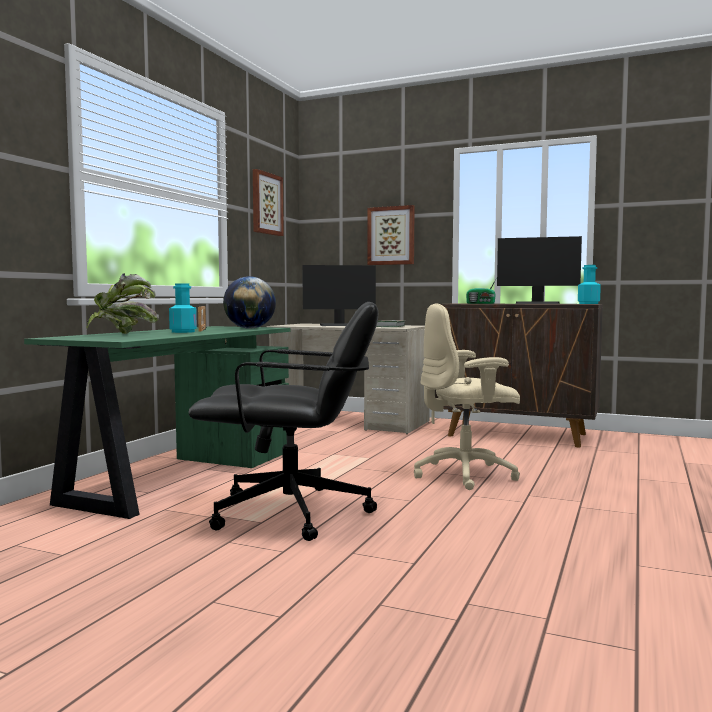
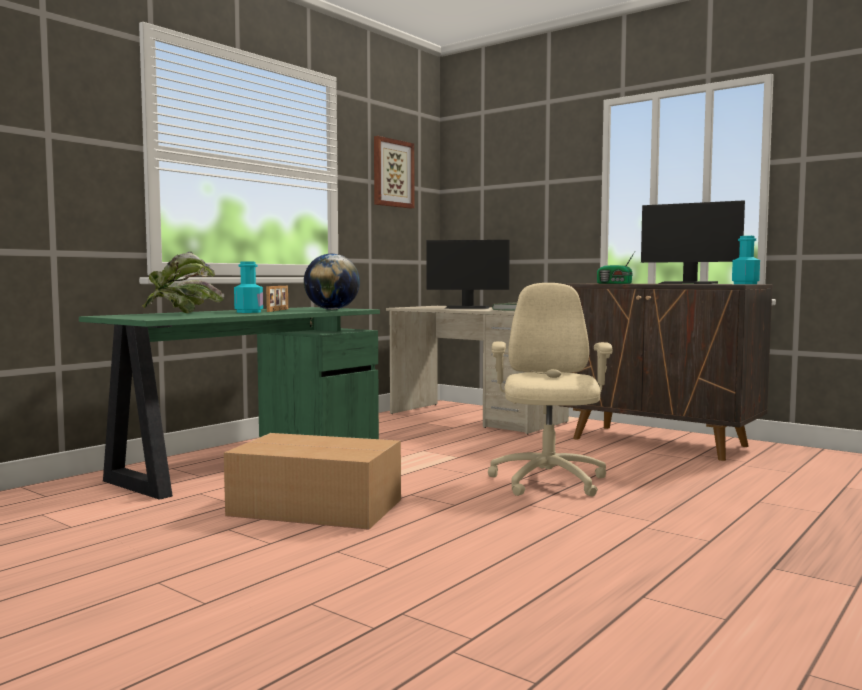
camera: 15 degrees right, 0 degrees up
black office chair [188,302,378,541] -> cardboard box [224,433,401,530]
picture [367,205,415,265] -> none
beige office chair [414,303,520,490] -> beige office chair turned 90 degrees clockwise [488,283,612,497]

